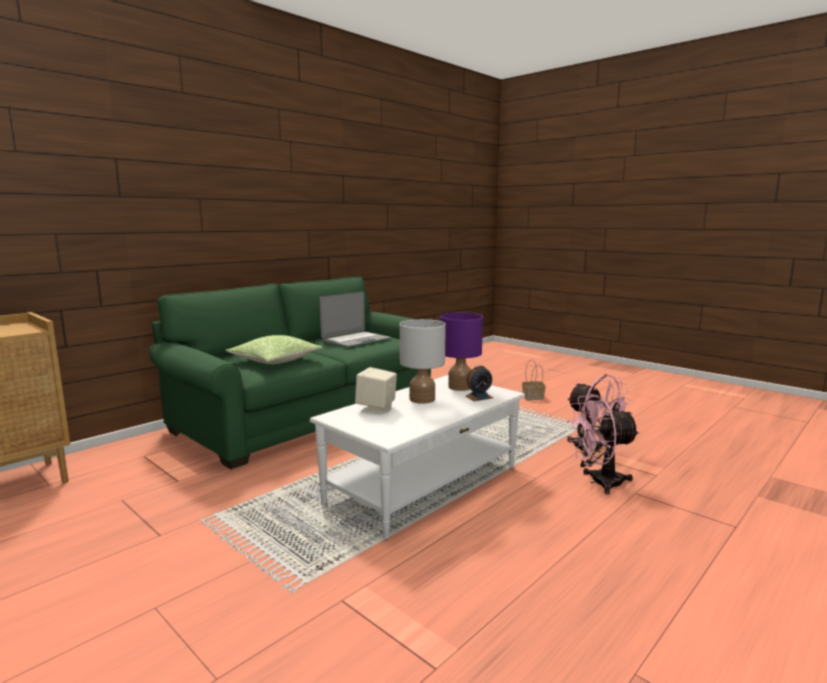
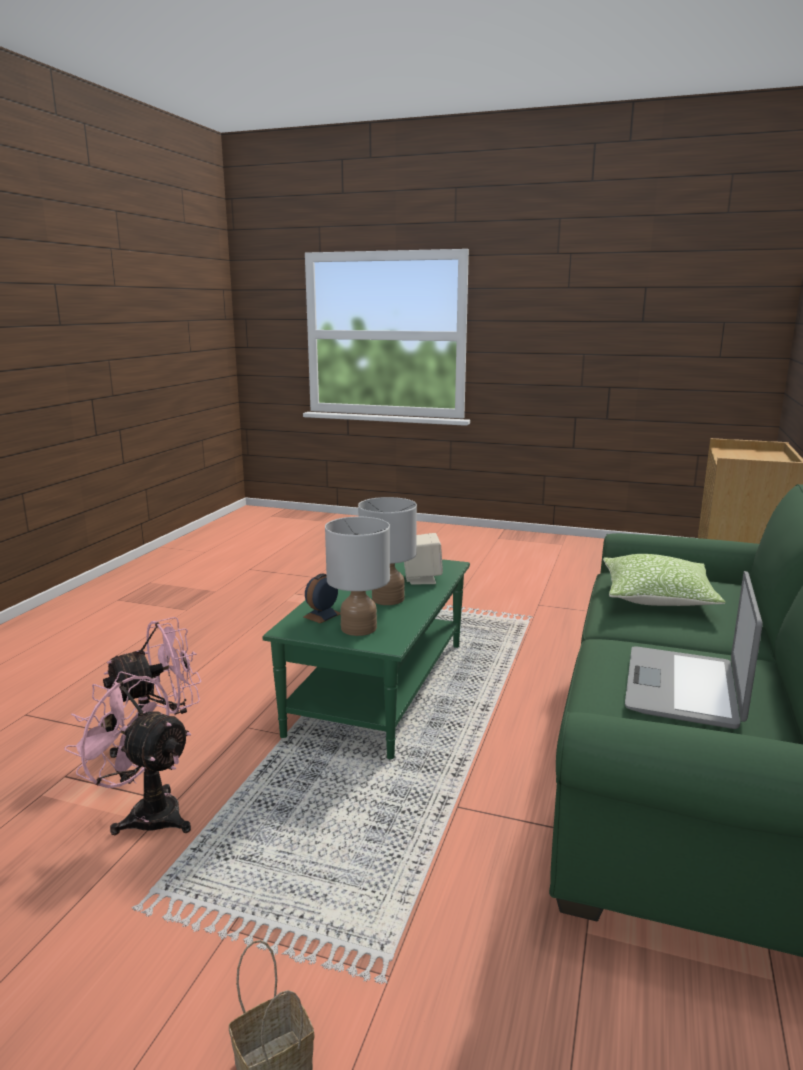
camera: 155 degrees right, 5 degrees up
white coffee table [310,375,525,540] -> green coffee table [262,559,470,759]
purple table lamp [440,313,483,391] -> grey table lamp [325,517,390,636]

